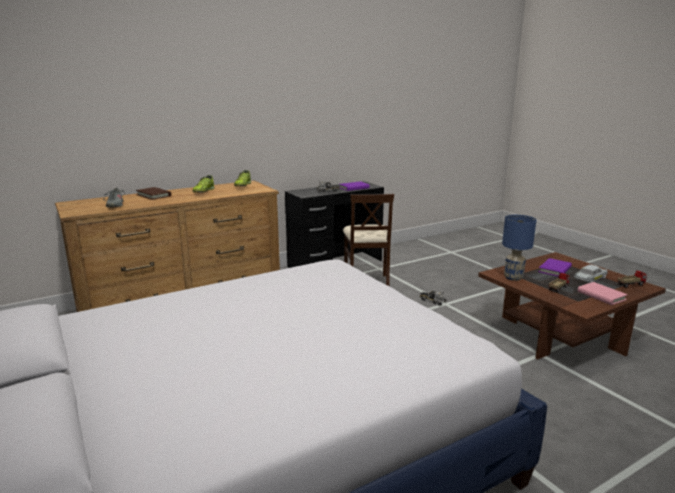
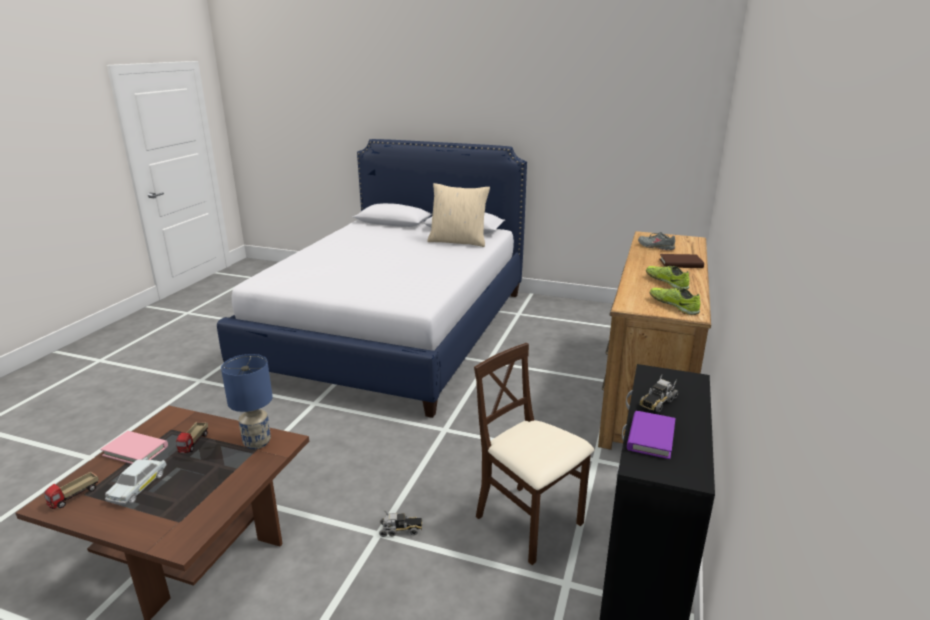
camera: 140 degrees right, 5 degrees up
purple book [538,258,572,277] -> none
none -> beige pillow [427,183,490,247]

